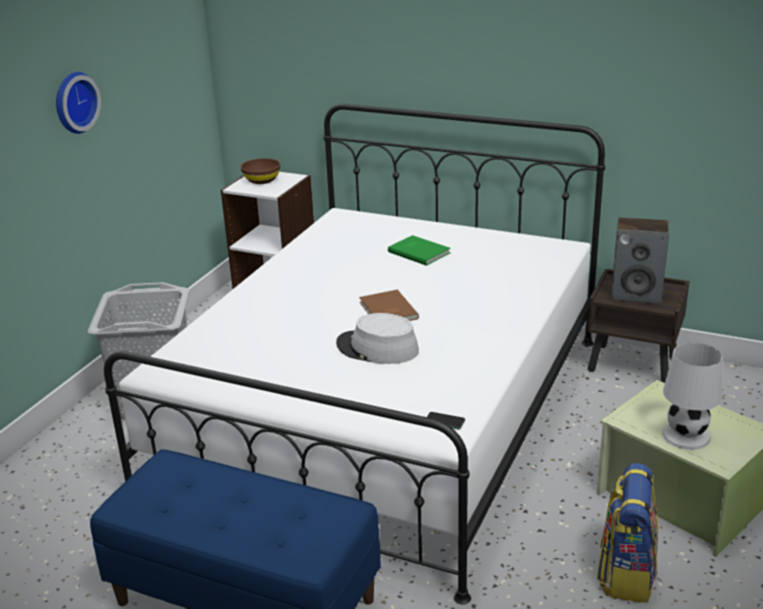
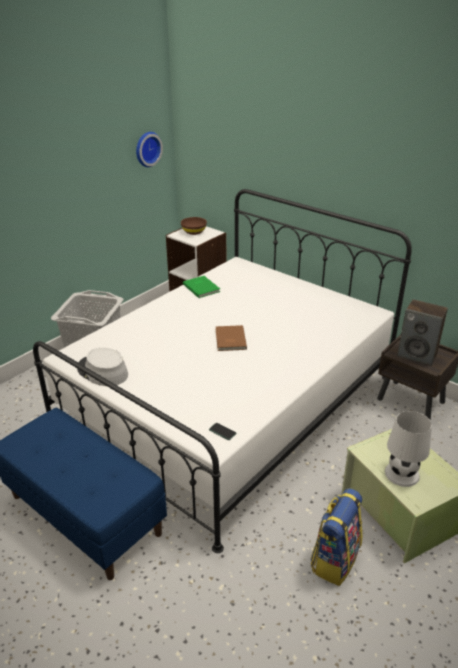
camera: 15 degrees right, 5 degrees up
wall clock [56,72,101,134] -> wall clock moved to [136,132,163,167]
grey hat [336,313,419,364] -> grey hat moved to [77,348,128,386]
green book [388,235,451,266] -> green book moved to [183,276,220,298]

